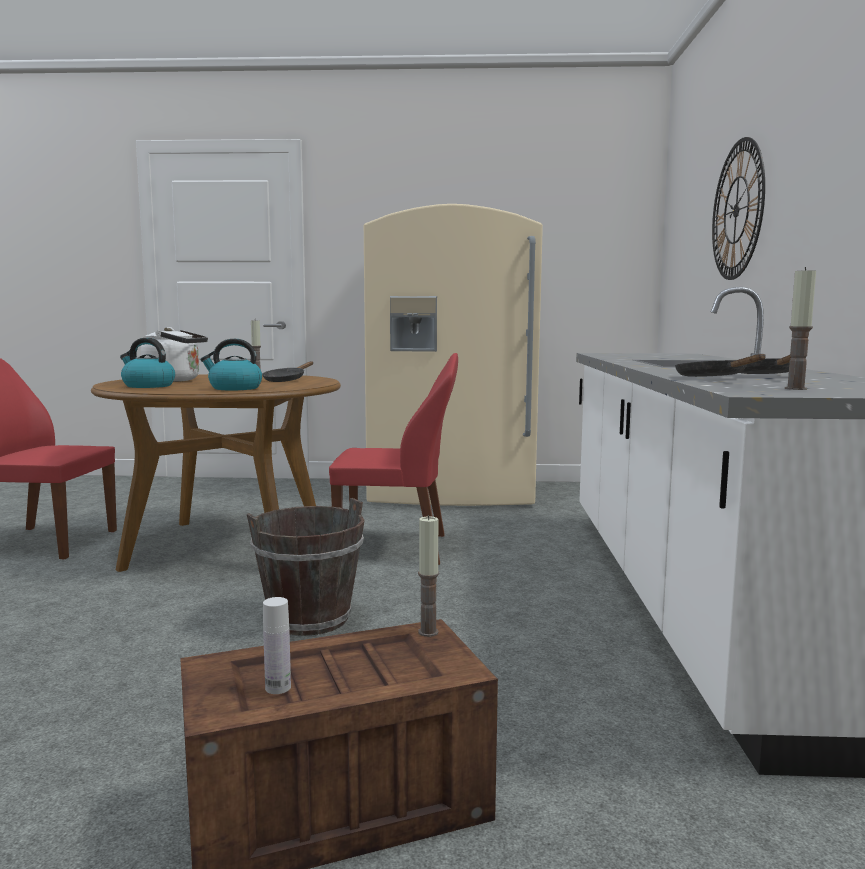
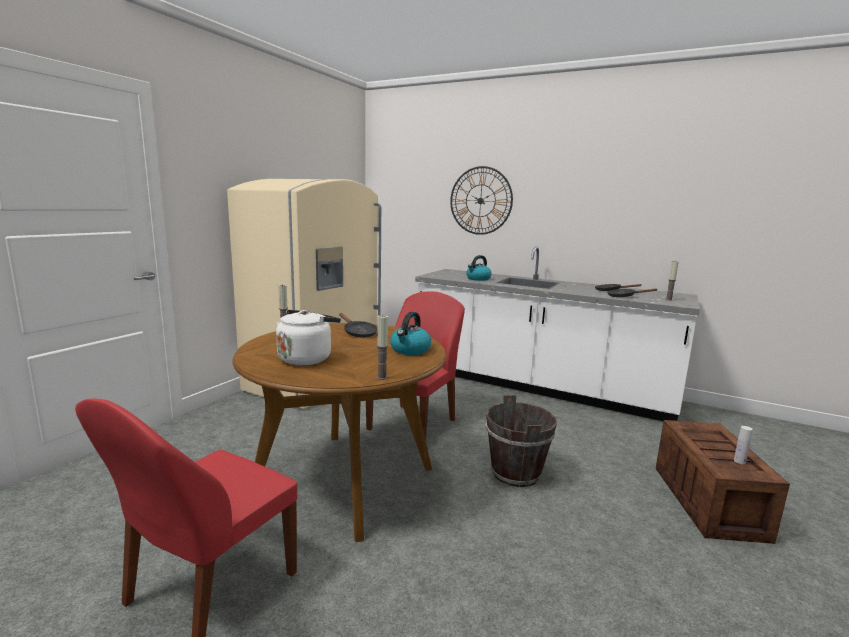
camera: 65 degrees left, 5 degrees up
kettle [120,338,175,388] -> kettle moved to [466,255,492,281]
candle [418,515,439,637] -> candle moved to [377,314,388,380]

